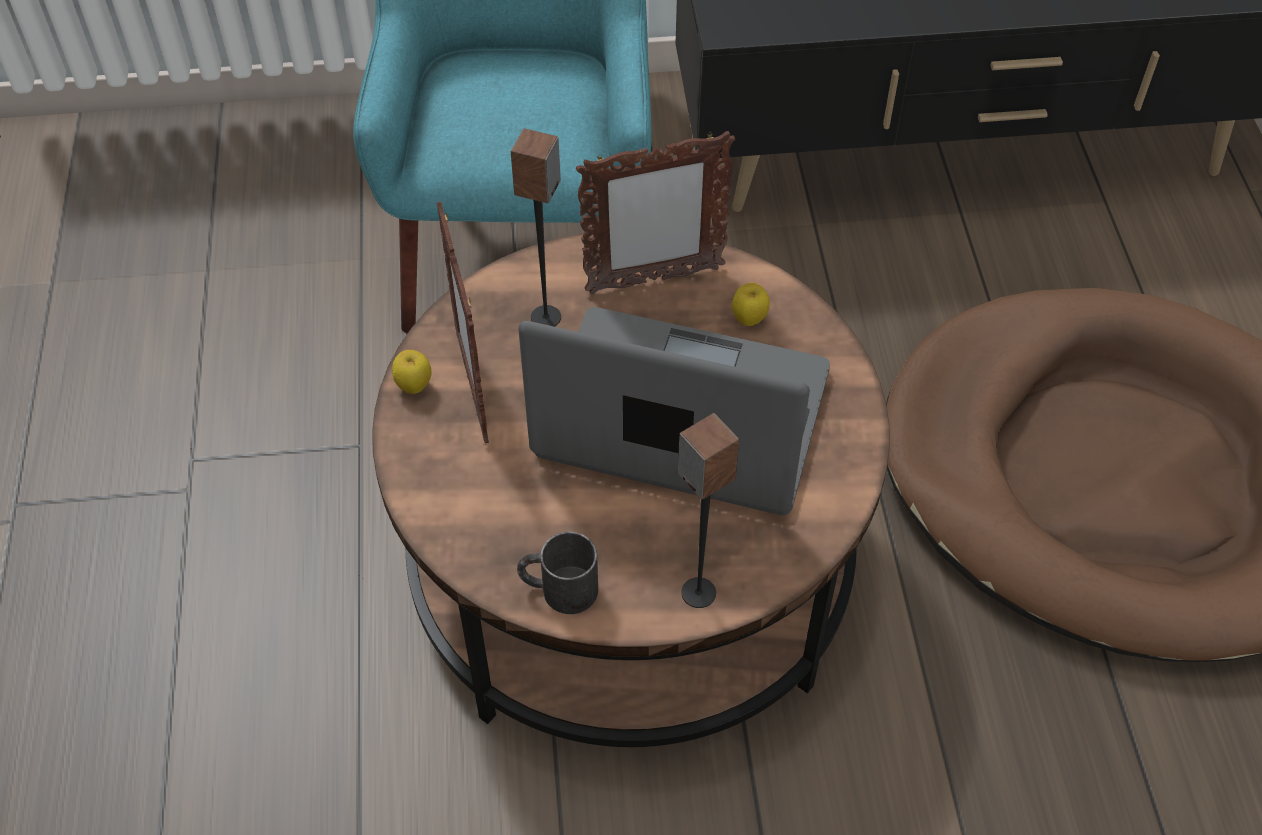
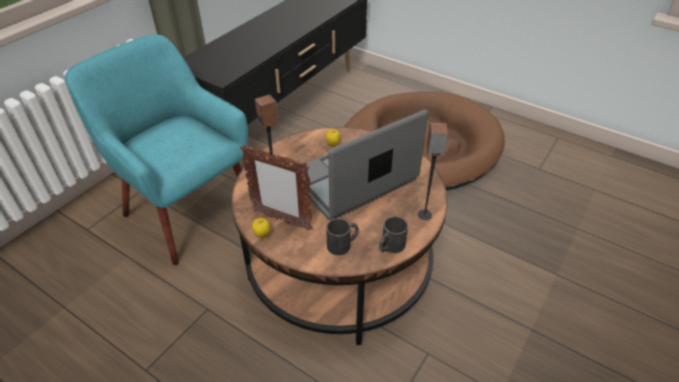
camera: 50 degrees left, 10 degrees down
picture frame [576,131,735,294] -> none
none -> black mug [326,218,359,255]

